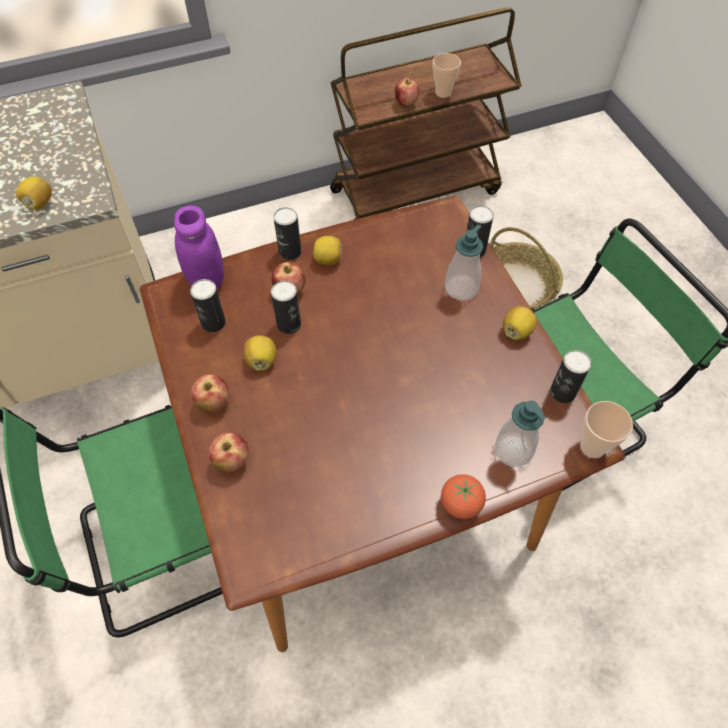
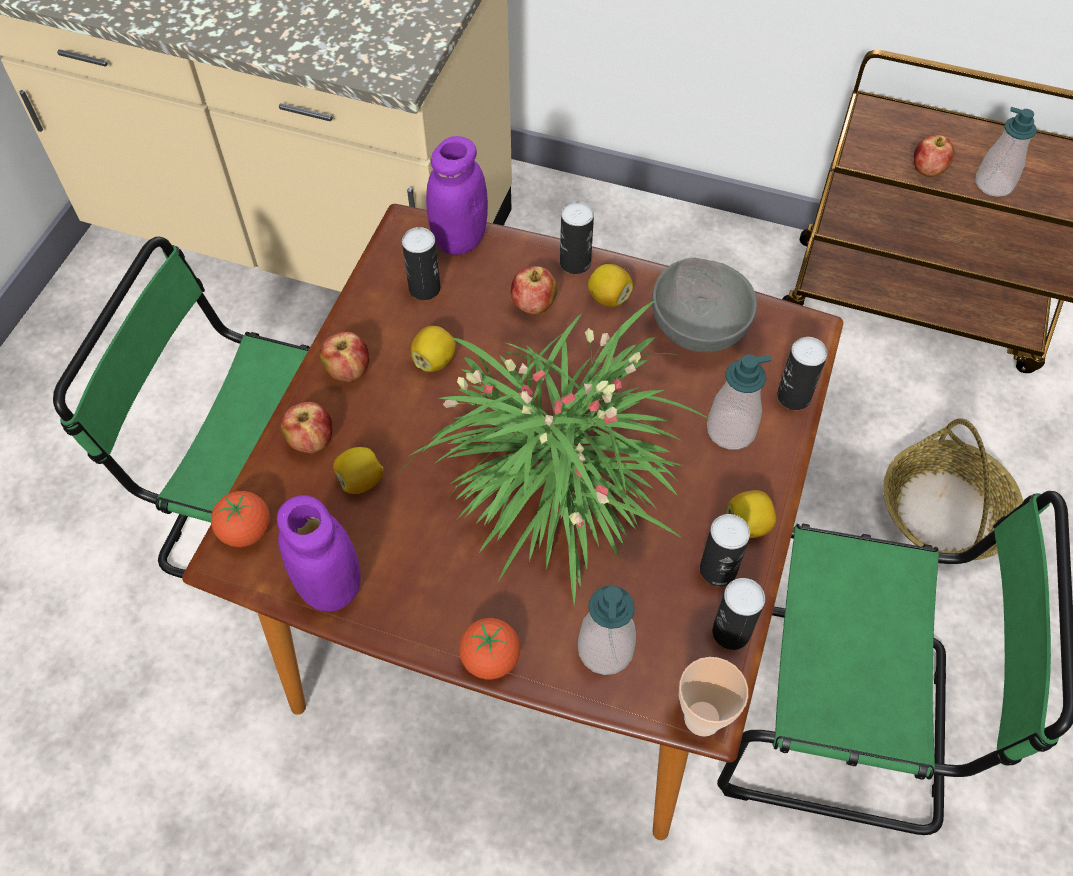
camera: 40 degrees right, 0 degrees up
lemon [16,176,52,210] -> lemon moved to [333,447,384,494]
can [271,281,301,334] -> can moved to [700,514,750,587]
cup [433,53,461,98] -> soap dispenser [975,107,1036,197]
none -> tomato [211,491,270,547]
none -> purple jar [277,495,361,612]
none -> potted plant [396,300,711,606]
none -> grey bowl [652,257,757,352]

